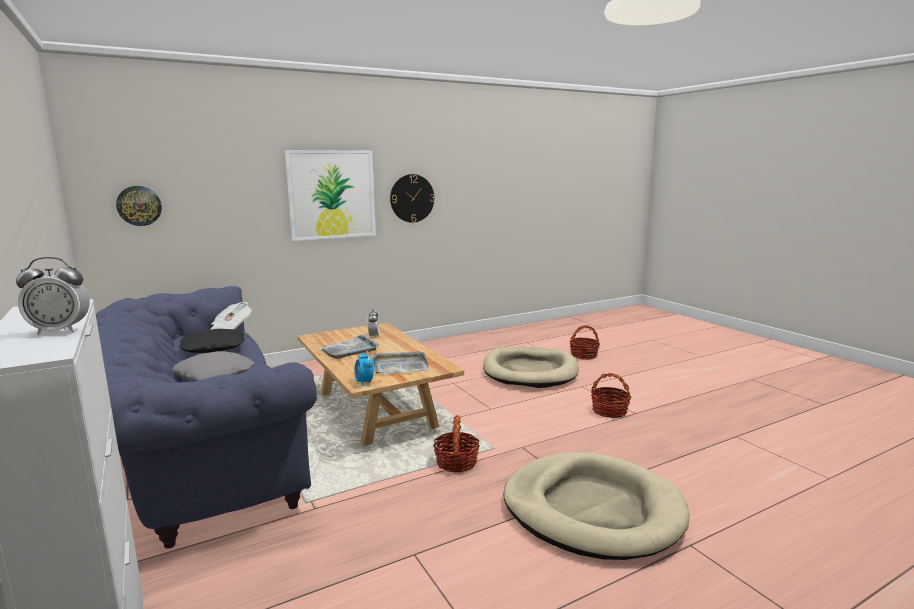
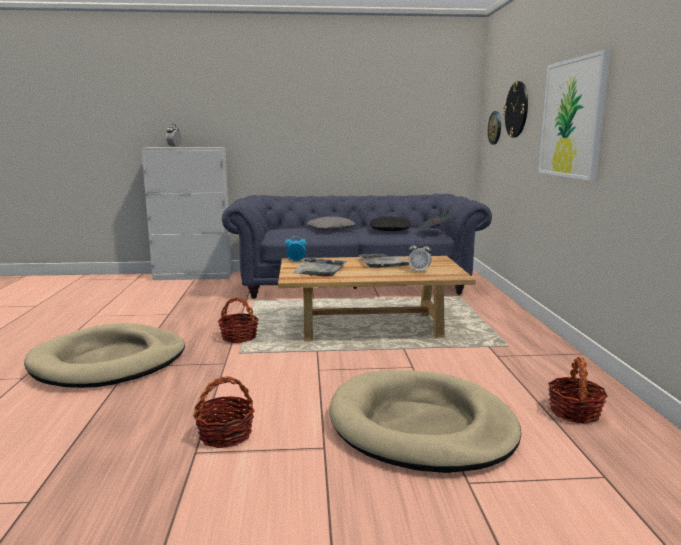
camera: 115 degrees right, 0 degrees up
wall clock [390,174,435,223] -> wall clock moved to [503,81,528,138]
basket [570,325,600,360] -> basket moved to [548,357,608,423]

